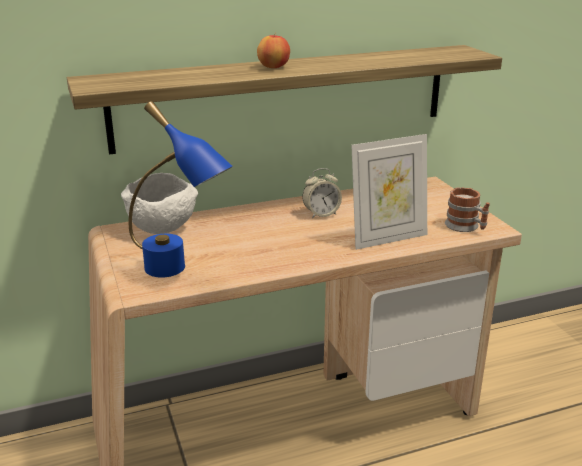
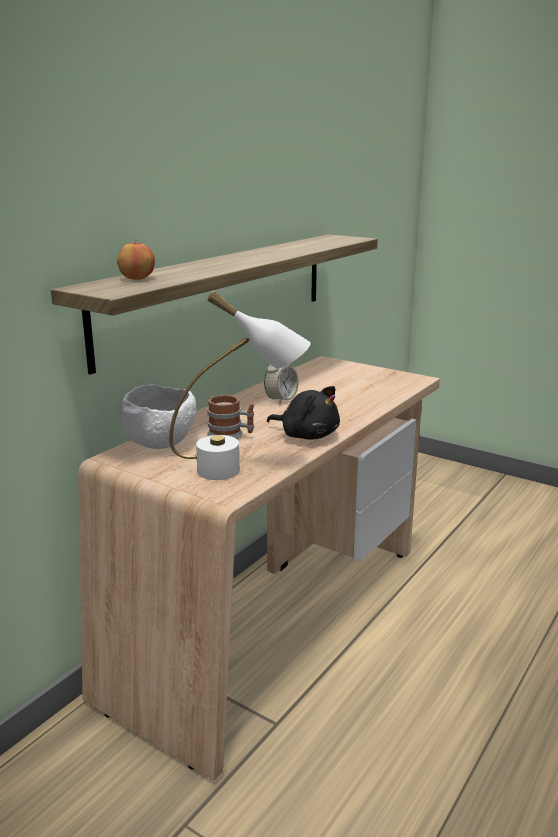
camera: 35 degrees left, 5 degrees down
blue table lamp [129,101,233,278] -> white table lamp [169,291,311,480]
apple [257,33,290,68] -> apple moved to [117,241,155,280]
picture frame [351,134,427,250] -> none
mug [445,187,490,232] -> mug moved to [207,395,254,439]
none -> black plush toy [267,386,340,440]

